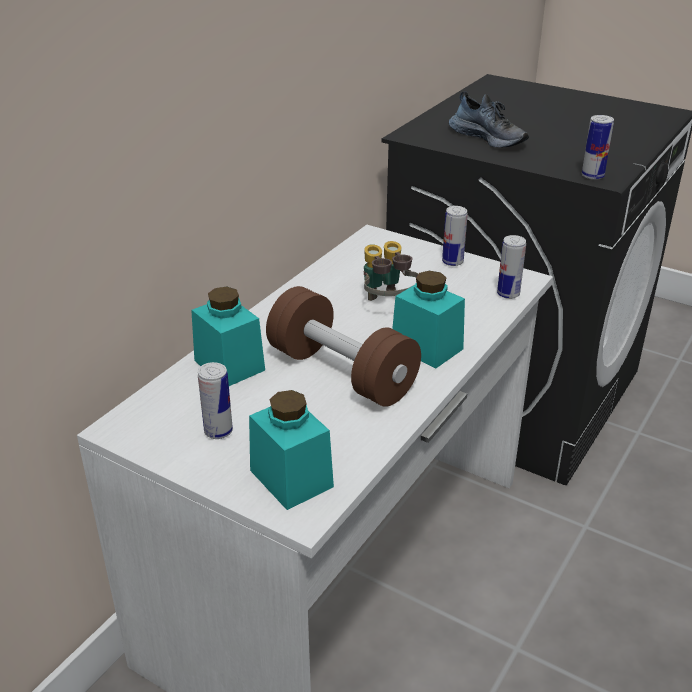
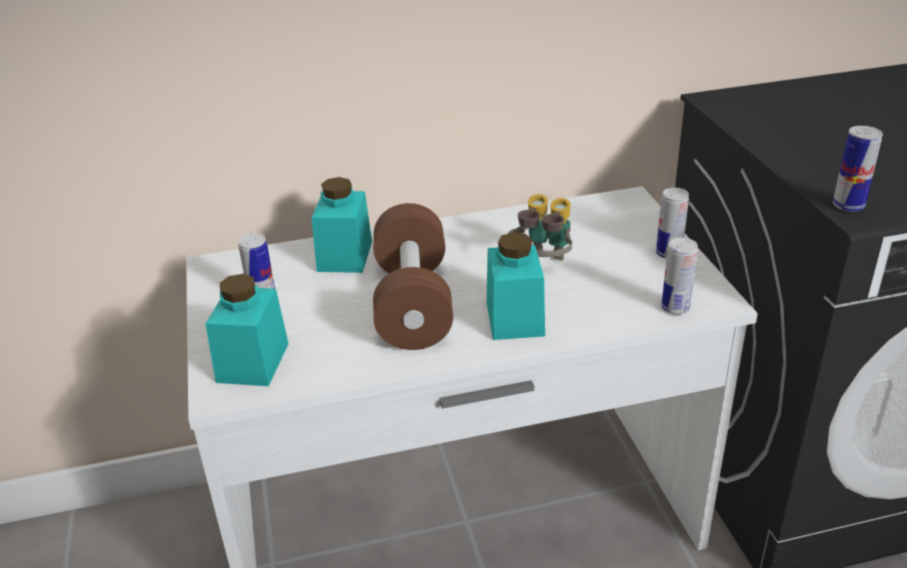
camera: 45 degrees right, 0 degrees up
shoe [449,91,529,147] -> none

